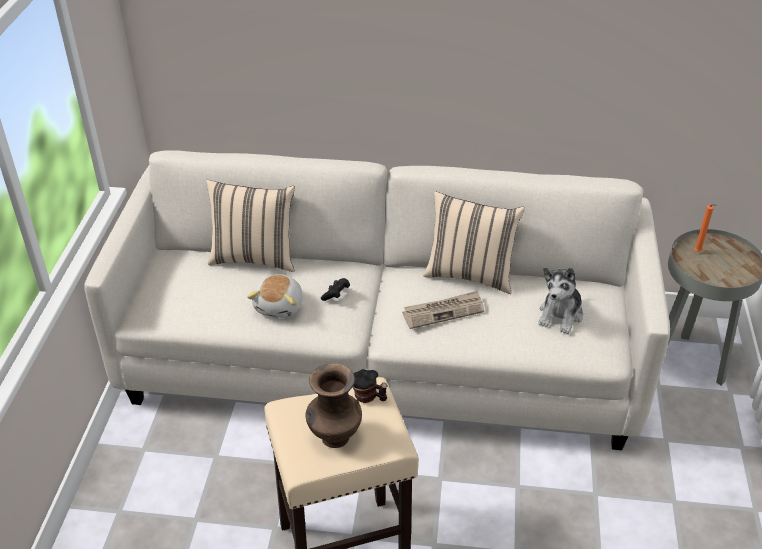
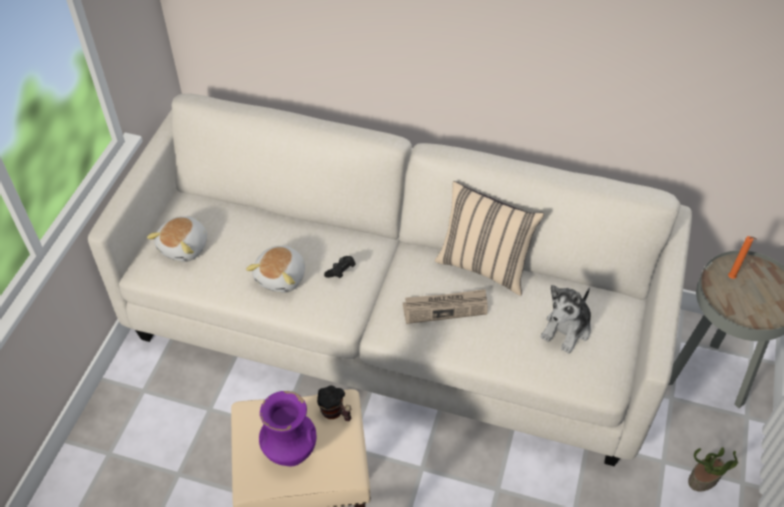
camera: 10 degrees right, 10 degrees up
beige pillow [206,180,295,272] -> none
brown vase [306,363,362,448] -> purple vase [259,391,316,466]
none -> plush toy [147,216,207,262]
none -> potted plant [688,447,738,491]

